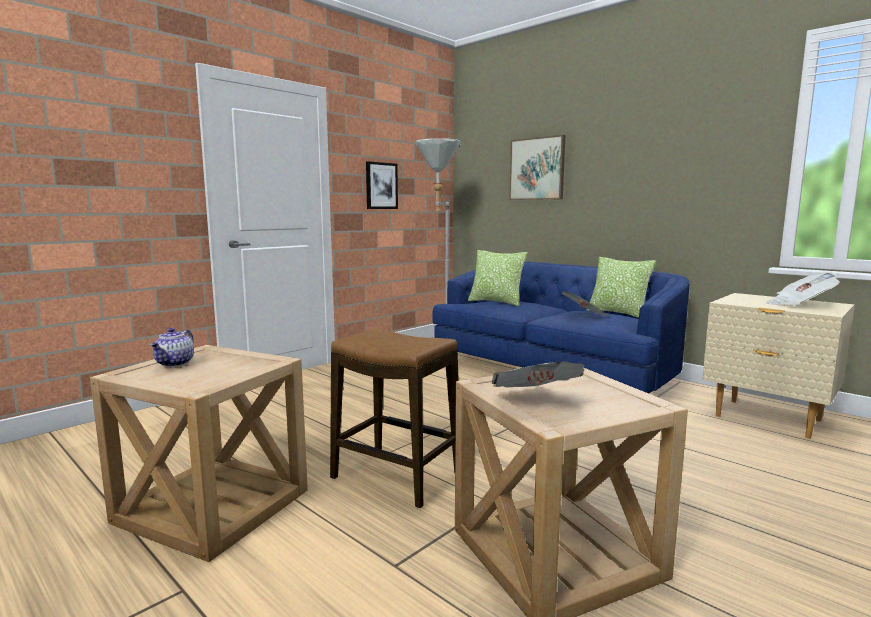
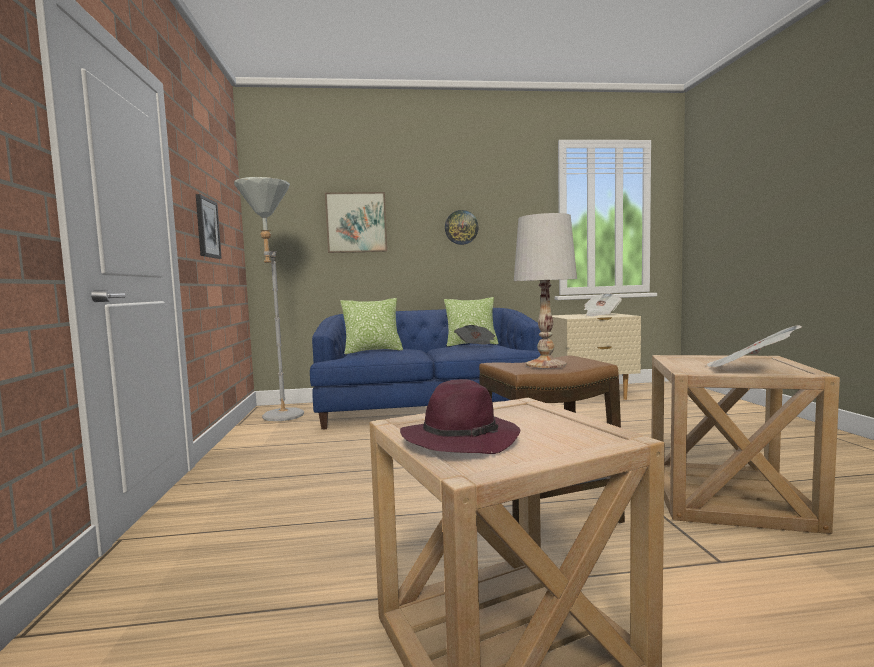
camera: 50 degrees left, 5 degrees down
teapot [150,328,194,367] -> purple hat [400,379,521,454]
none -> wall clock [445,210,479,245]
none -> white table lamp [514,213,577,368]

